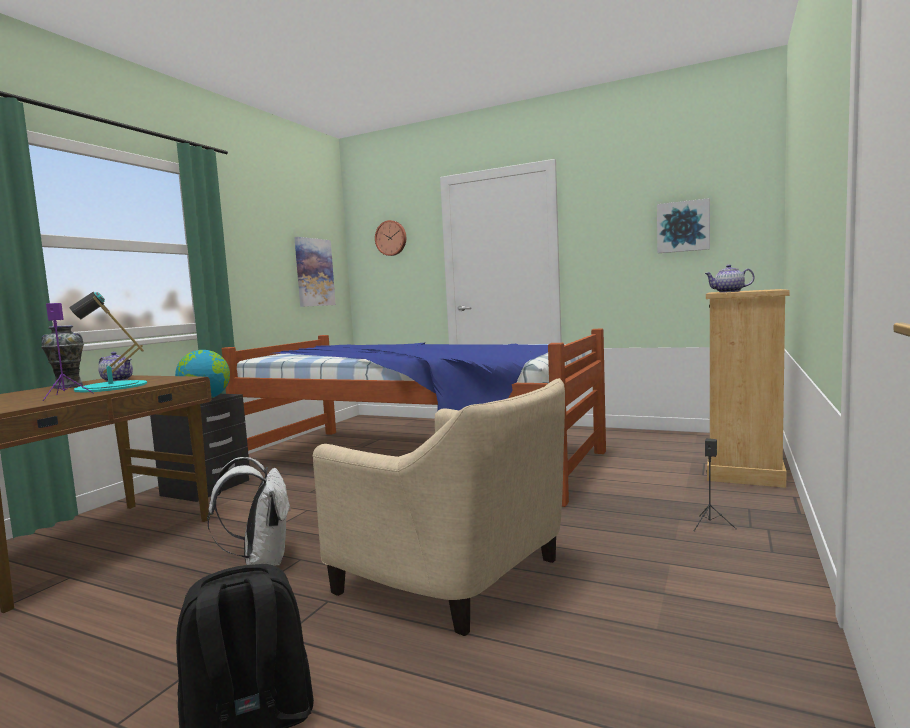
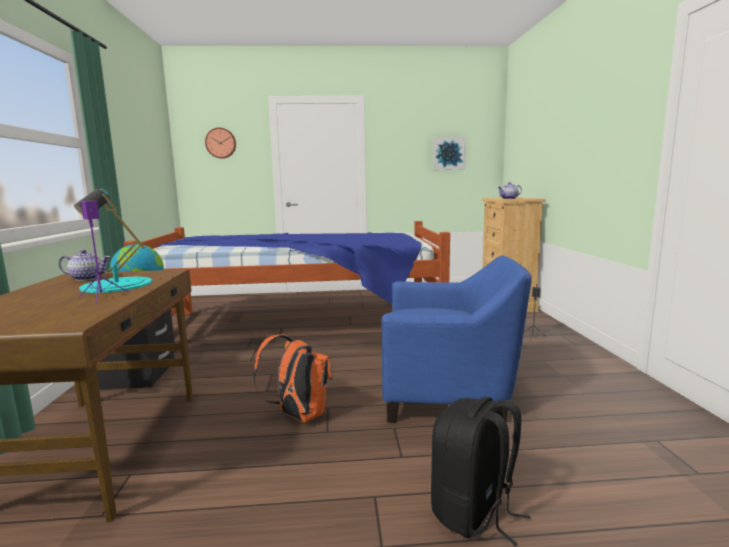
camera: 30 degrees left, 5 degrees up
vase [41,325,84,389] -> none
white backpack [207,457,291,566] -> orange backpack [253,334,333,422]
picture [294,237,336,307] -> none
beige armchair [312,378,565,636] -> blue armchair [382,255,532,423]

